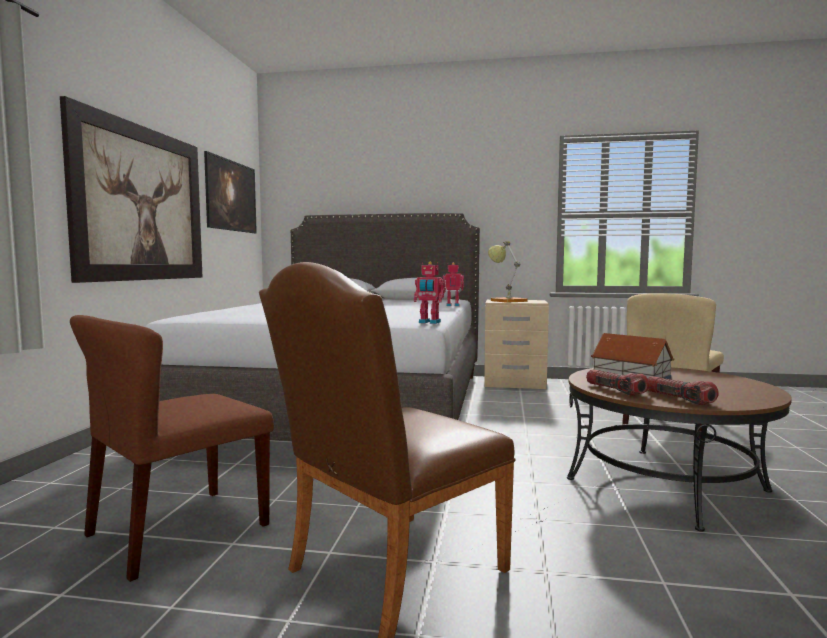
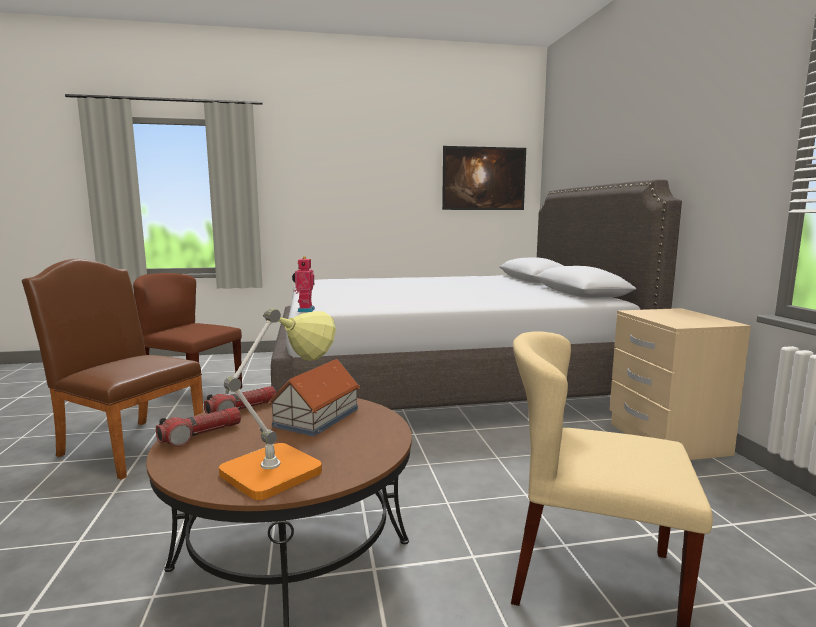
camera: 70 degrees right, 5 degrees up
picture [60,96,203,283] -> none
toy robot [443,263,464,306] -> none
table lamp [488,241,528,302] -> table lamp moved to [219,309,336,500]

